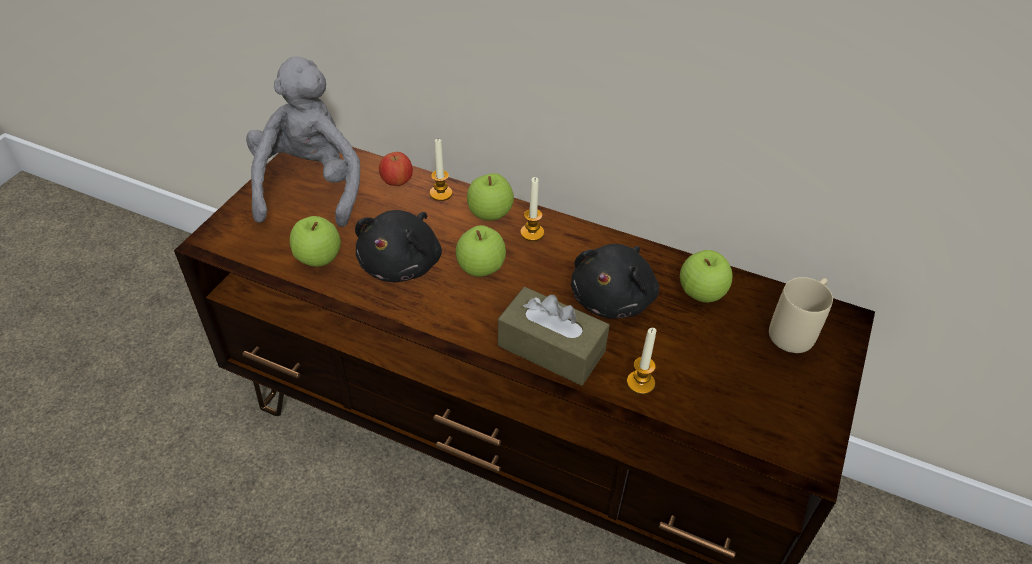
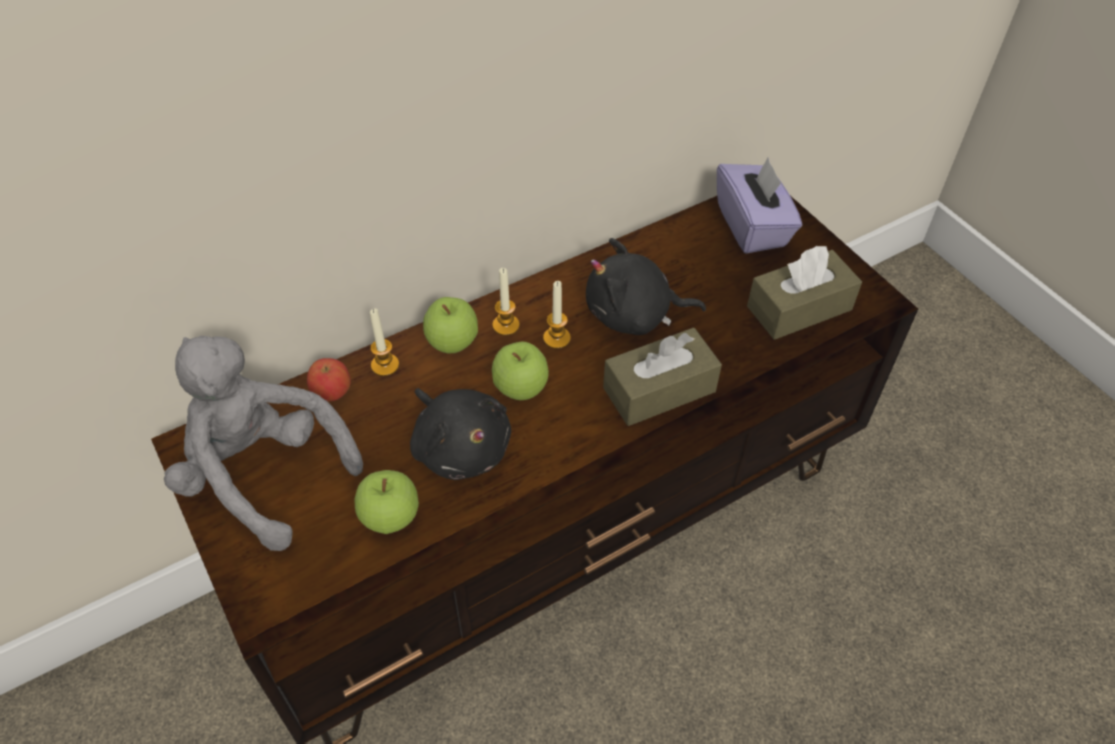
camera: 55 degrees left, 5 degrees up
black plush toy [571,244,659,319] -> black plush toy turned 120 degrees clockwise [586,238,706,335]
candle [627,328,656,394] -> candle moved to [543,281,571,349]
apple [680,250,732,303] -> none
beige mug [769,277,833,353] -> purple tissue box [717,158,802,254]
none -> brown tissue box [747,246,862,340]

